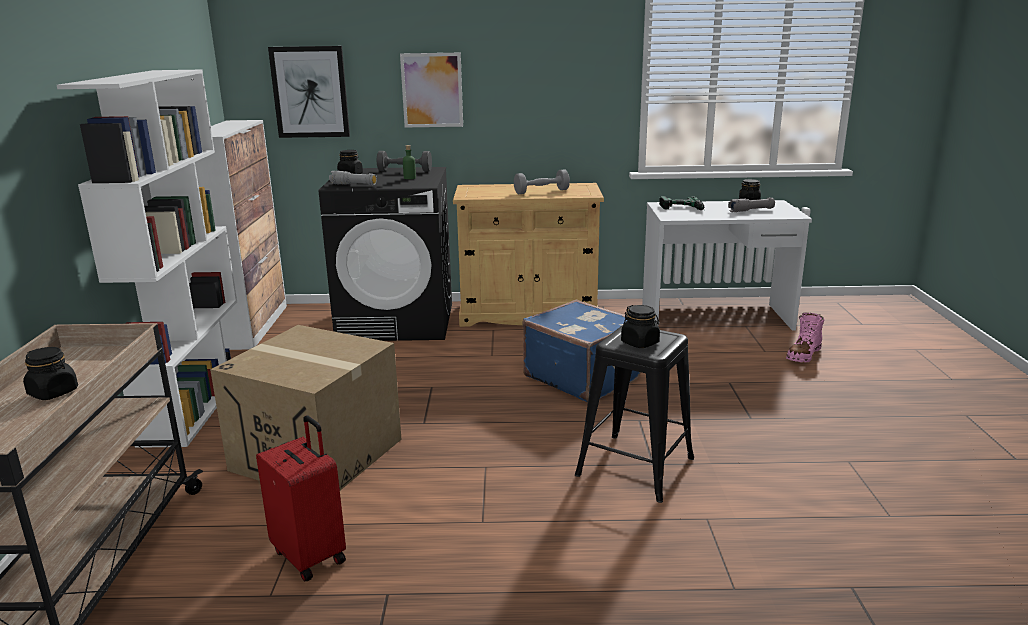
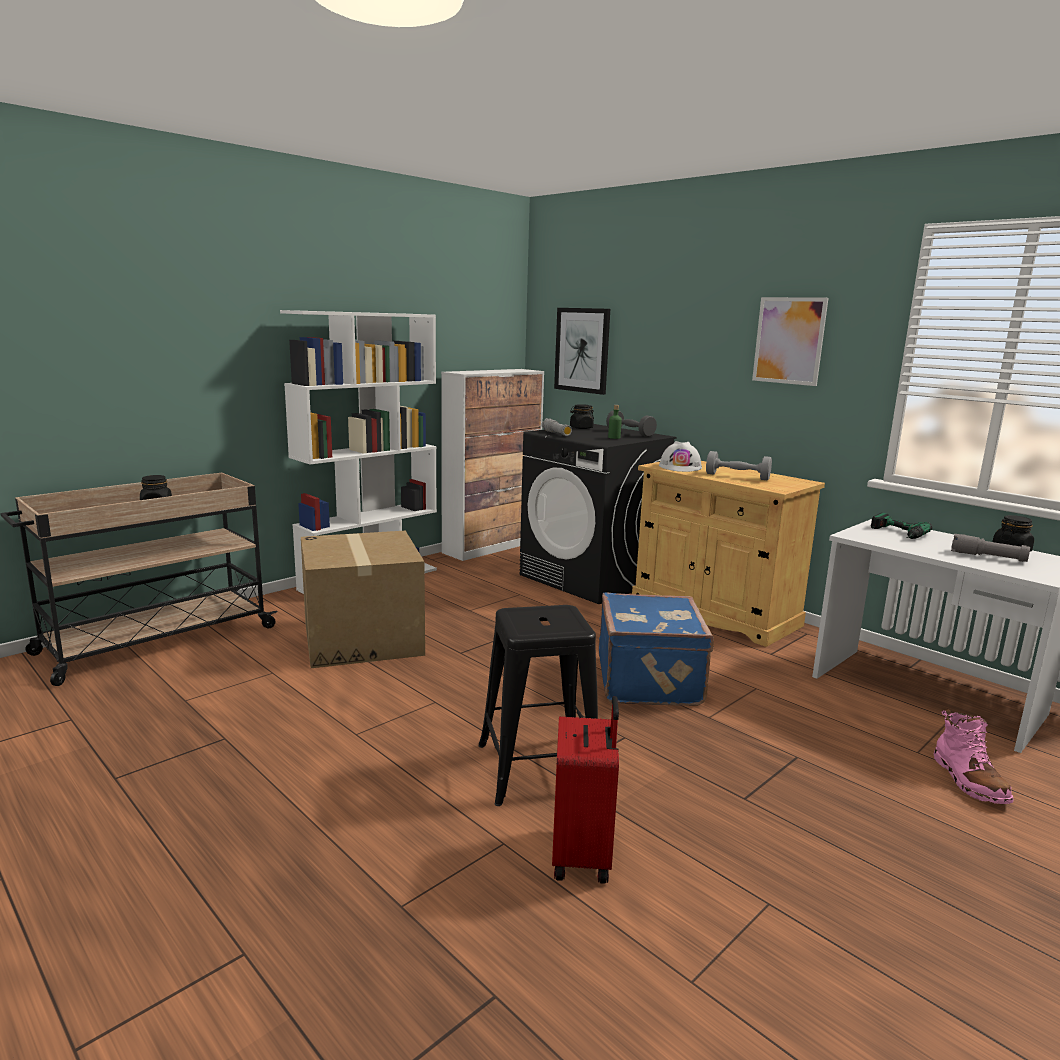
camera: 45 degrees right, 5 degrees down
red suitcase [256,415,346,582] -> red suitcase moved to [552,696,619,884]
picture [400,53,463,127] -> picture moved to [752,297,829,386]
black jar [621,305,660,348] -> none
pink boot [786,313,825,362] -> pink boot turned 90 degrees counterclockwise [934,709,1014,804]
none -> white hard hat [659,441,702,472]

